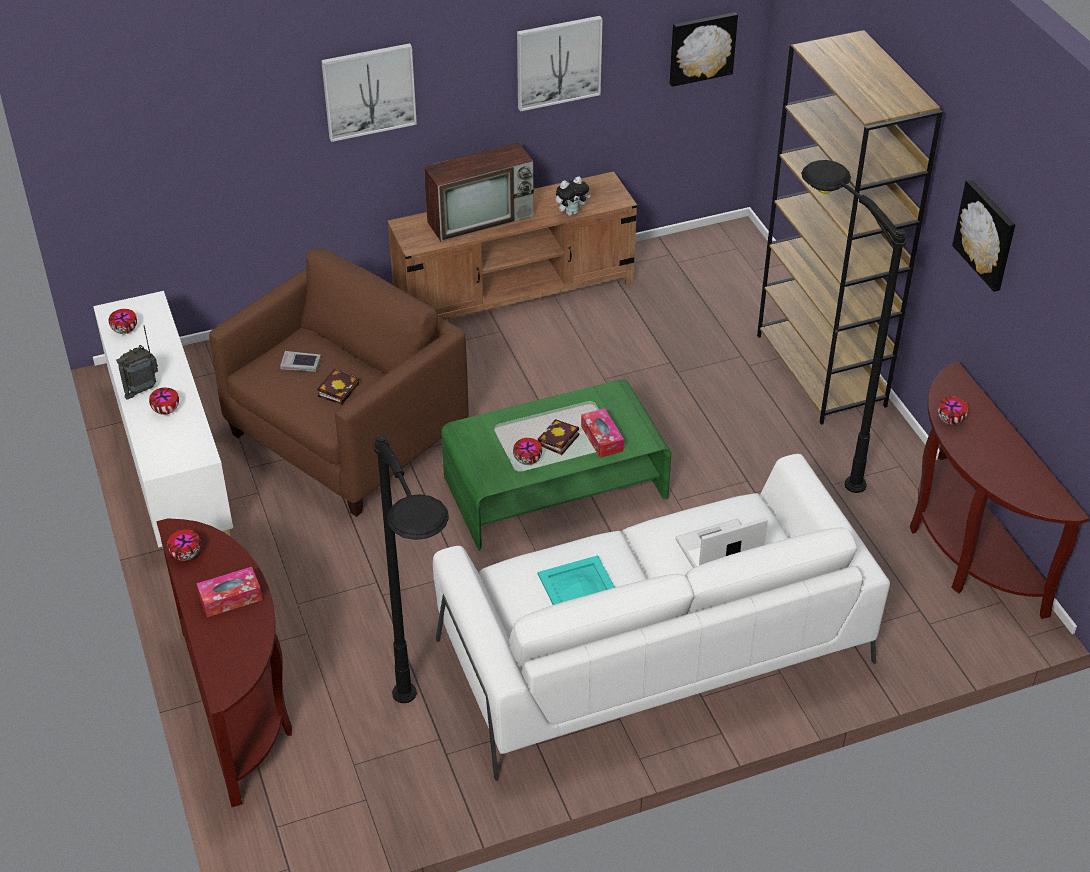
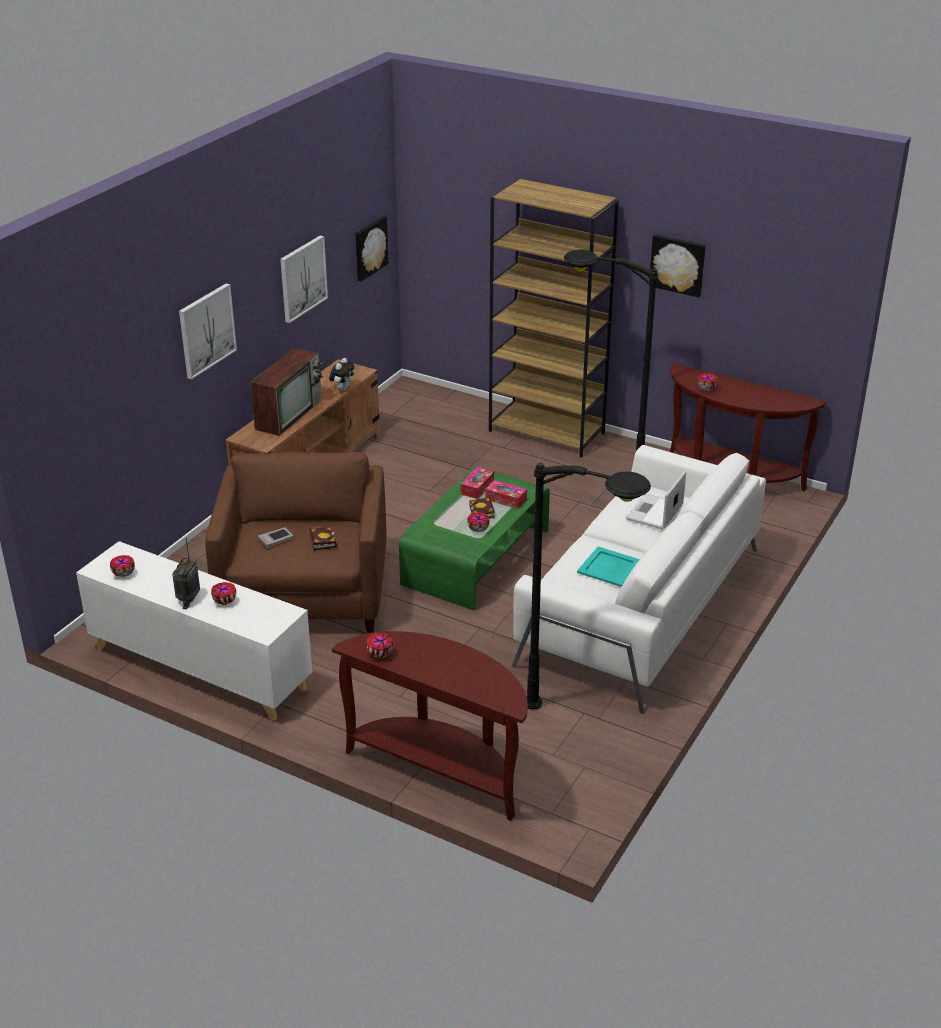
camera: 40 degrees left, 10 degrees down
tissue box [197,567,262,617] -> tissue box moved to [461,467,494,499]

